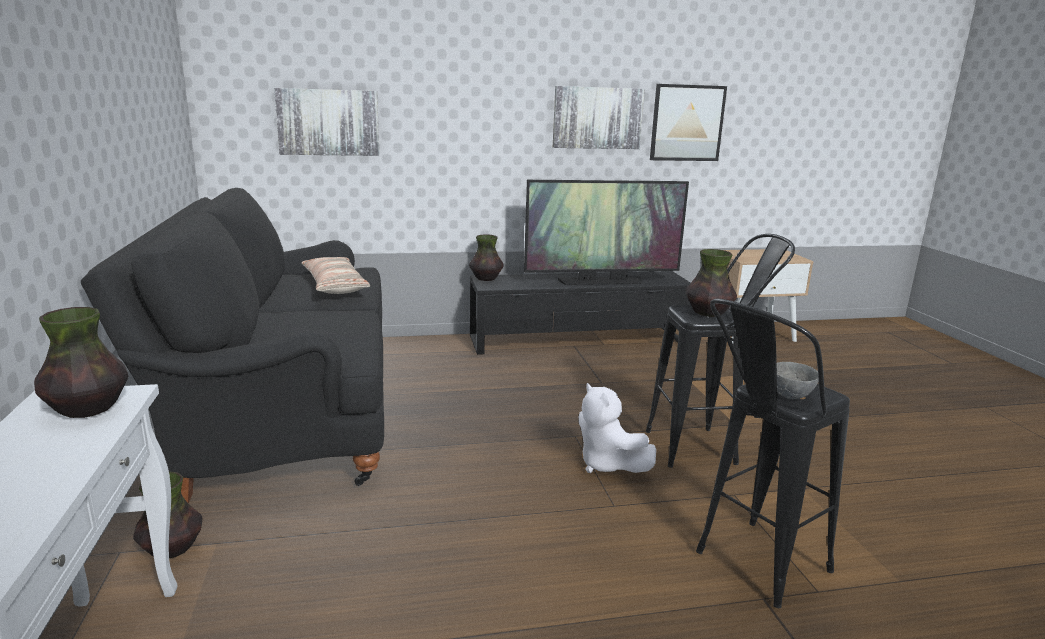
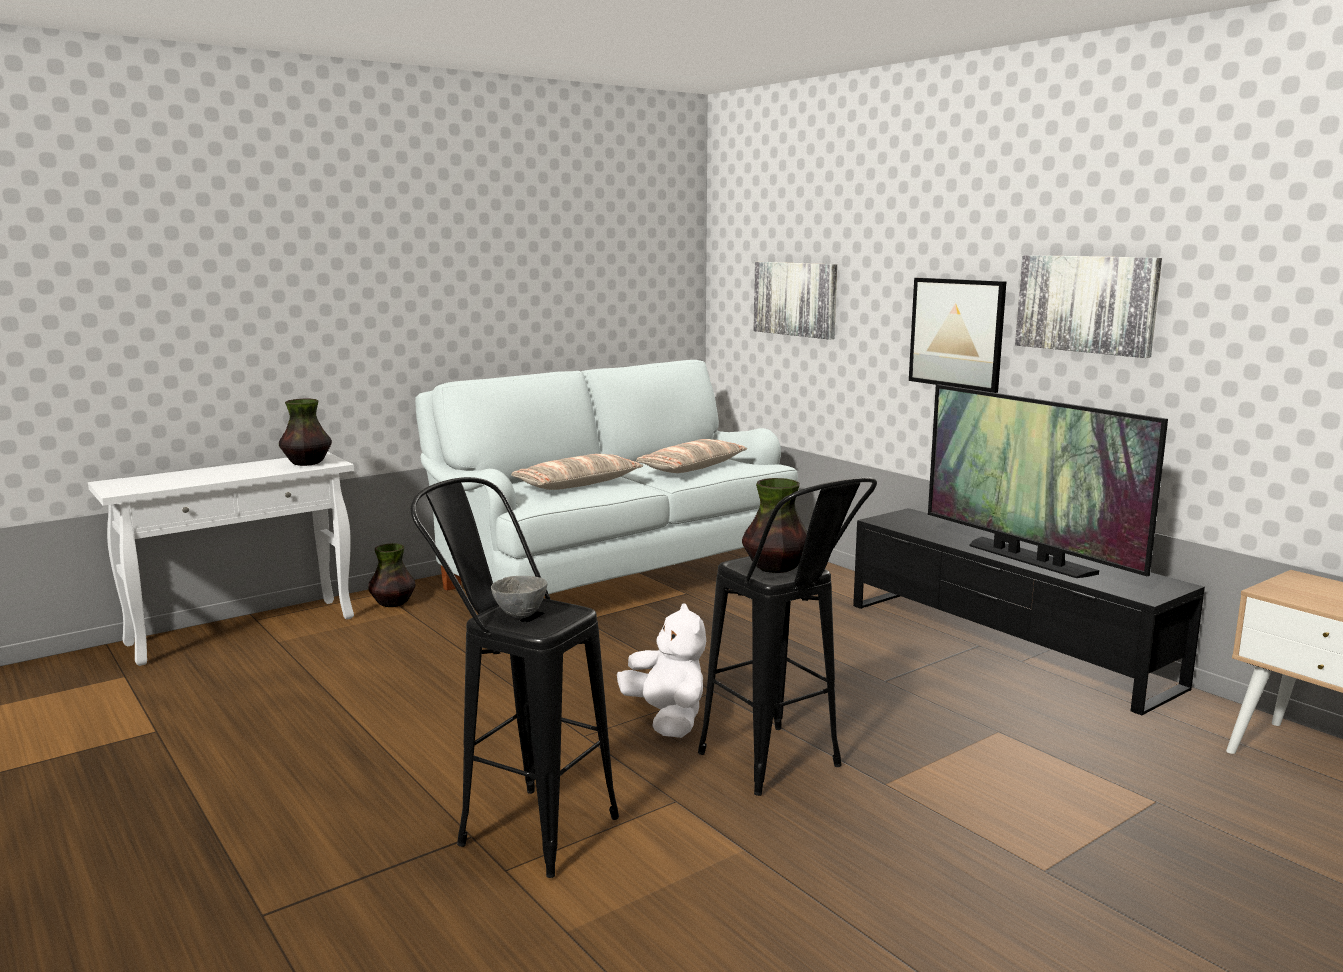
camera: 65 degrees right, 5 degrees down
black sofa [81,188,384,503] -> white sofa [415,360,798,594]
vase [469,234,504,281] -> none
white plush toy [579,383,656,473] -> white plush toy turned 120 degrees clockwise [617,603,706,738]
picture [650,84,727,161] -> picture moved to [909,278,1007,393]
none -> pillow [511,454,643,490]

